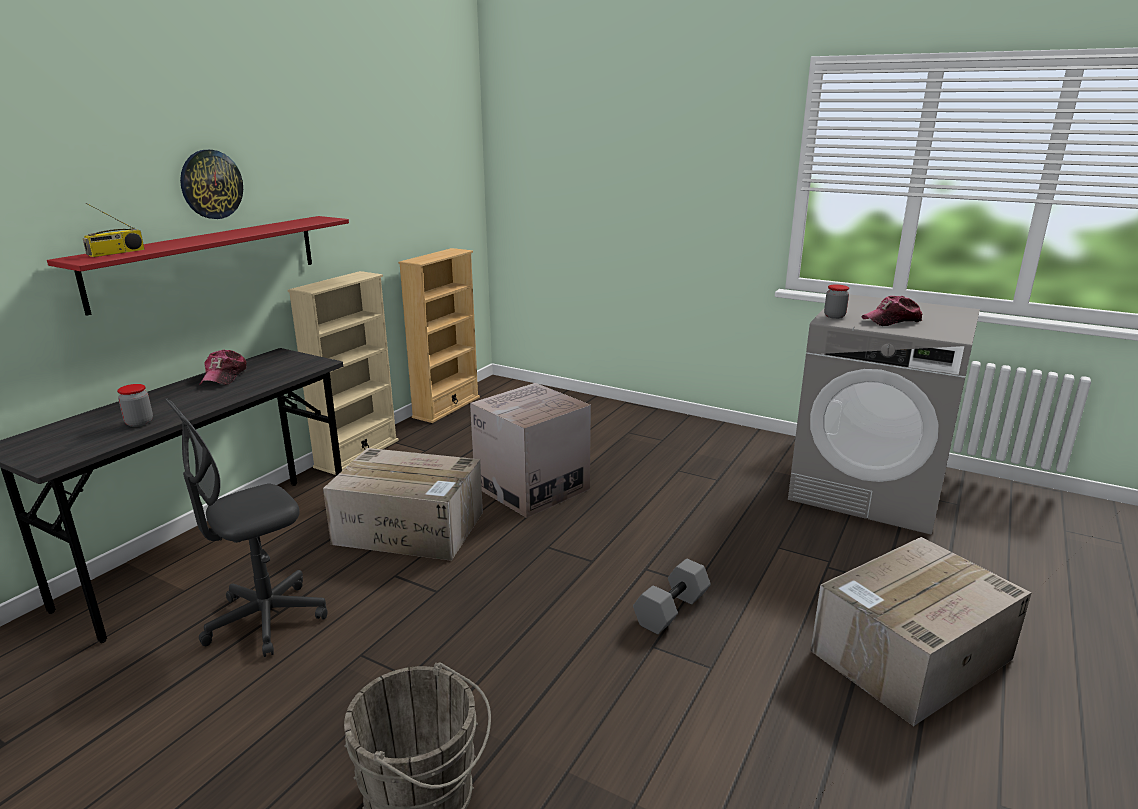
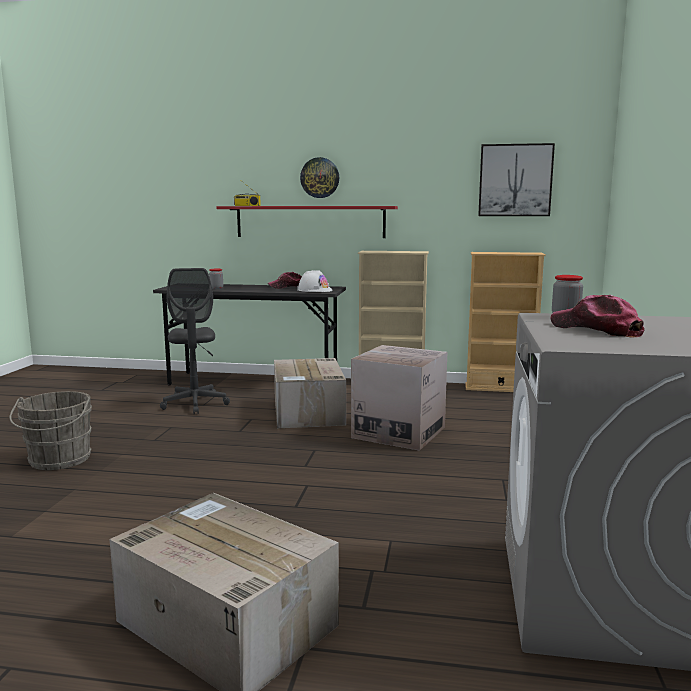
camera: 70 degrees right, 10 degrees down
grey office chair [165,398,327,657] -> grey office chair turned 135 degrees counterclockwise [160,268,230,414]
grey dumbbell [633,559,711,634] -> none
none -> white hard hat [297,270,332,292]
none -> picture [478,143,555,216]

